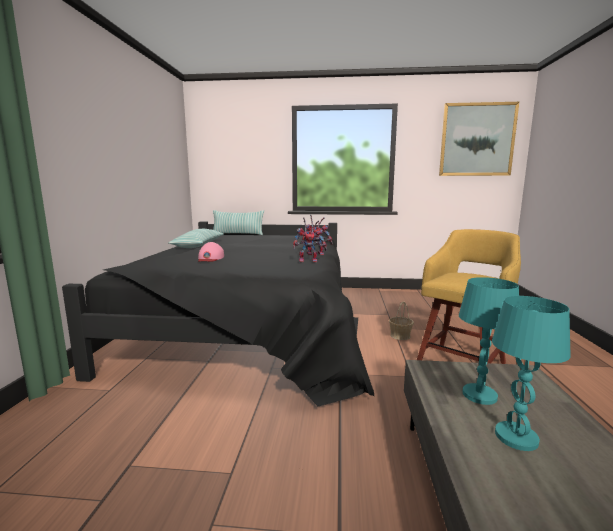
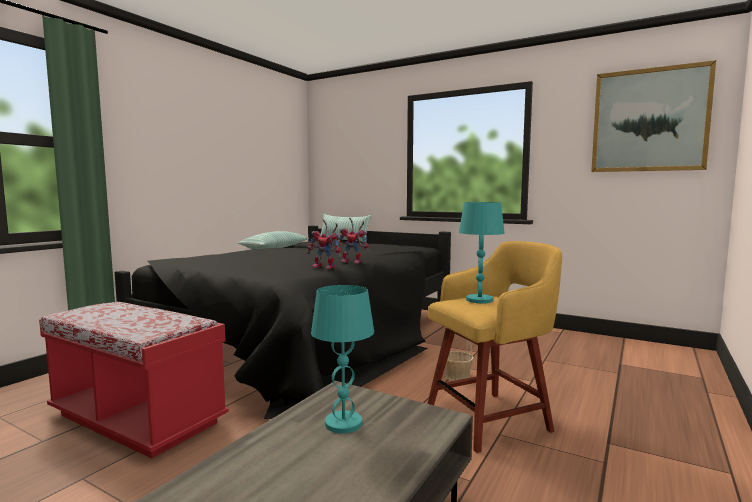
camera: 25 degrees right, 5 degrees down
pink cap [198,242,224,262] -> none
turquoise table lamp [492,296,570,451] -> turquoise table lamp moved to [459,202,505,303]
none -> red bench [39,302,229,458]

